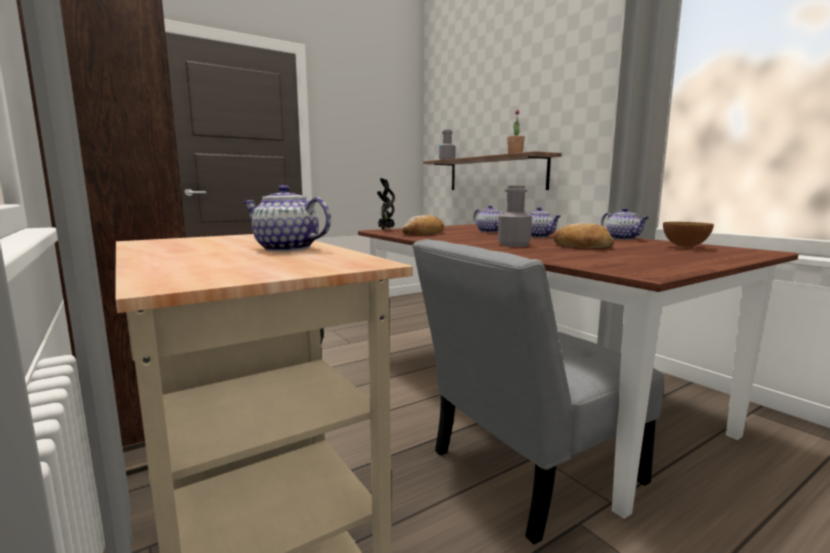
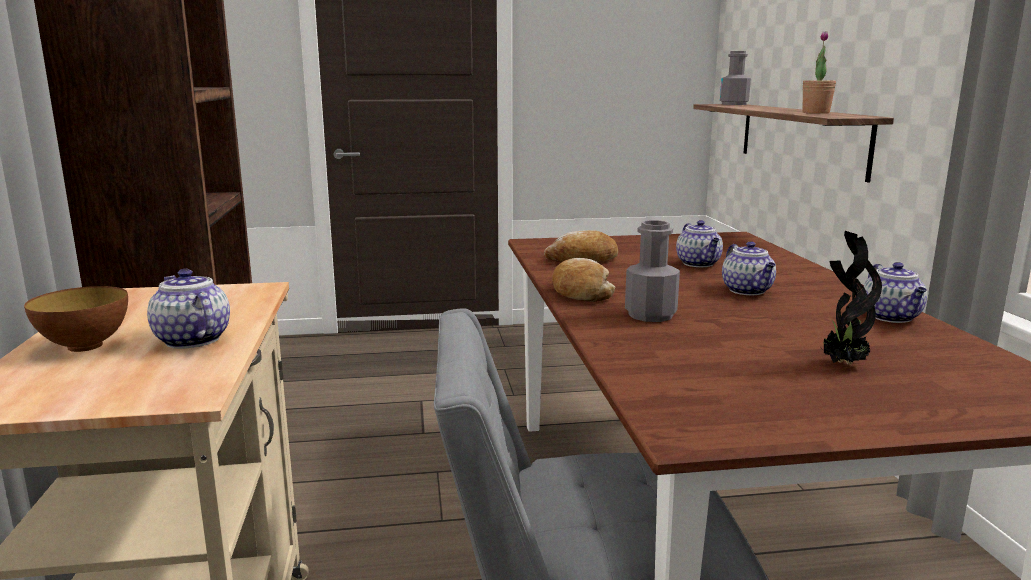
camera: 25 degrees right, 5 degrees up
potted plant [377,178,395,230] -> potted plant moved to [821,231,882,365]
bread [553,223,614,249] -> bread moved to [552,258,615,302]
bowl [663,222,714,249] -> bowl moved to [24,286,128,352]

